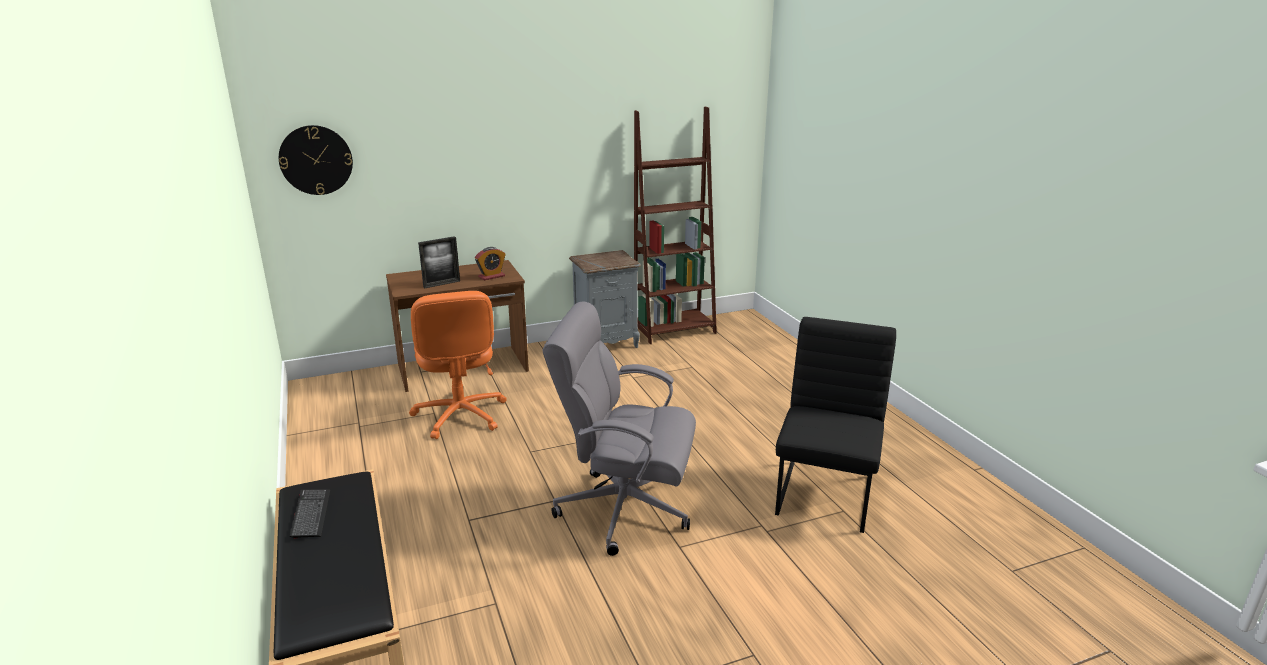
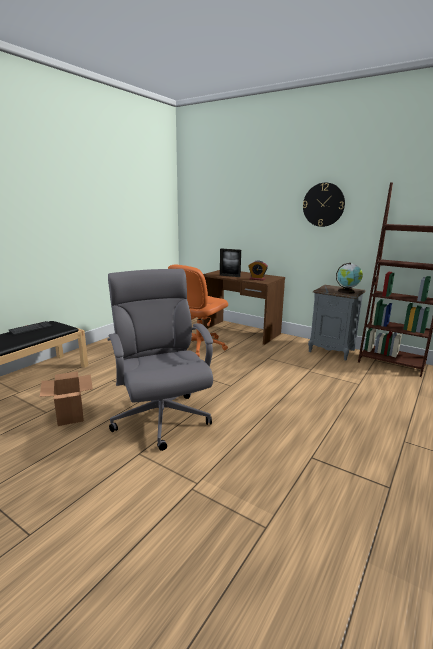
camera: 55 degrees right, 5 degrees down
wall clock [279,125,353,195] -> wall clock moved to [303,183,345,227]
black chair [775,317,896,533] -> none
none -> cardboard box [40,372,93,426]
none -> globe [336,263,363,294]

